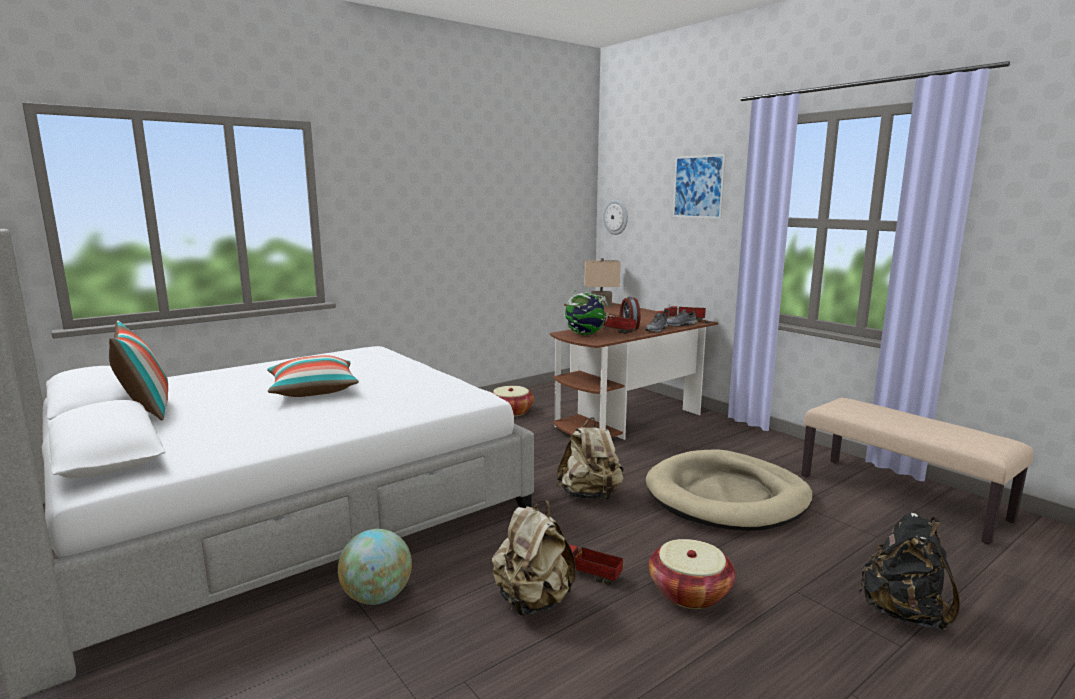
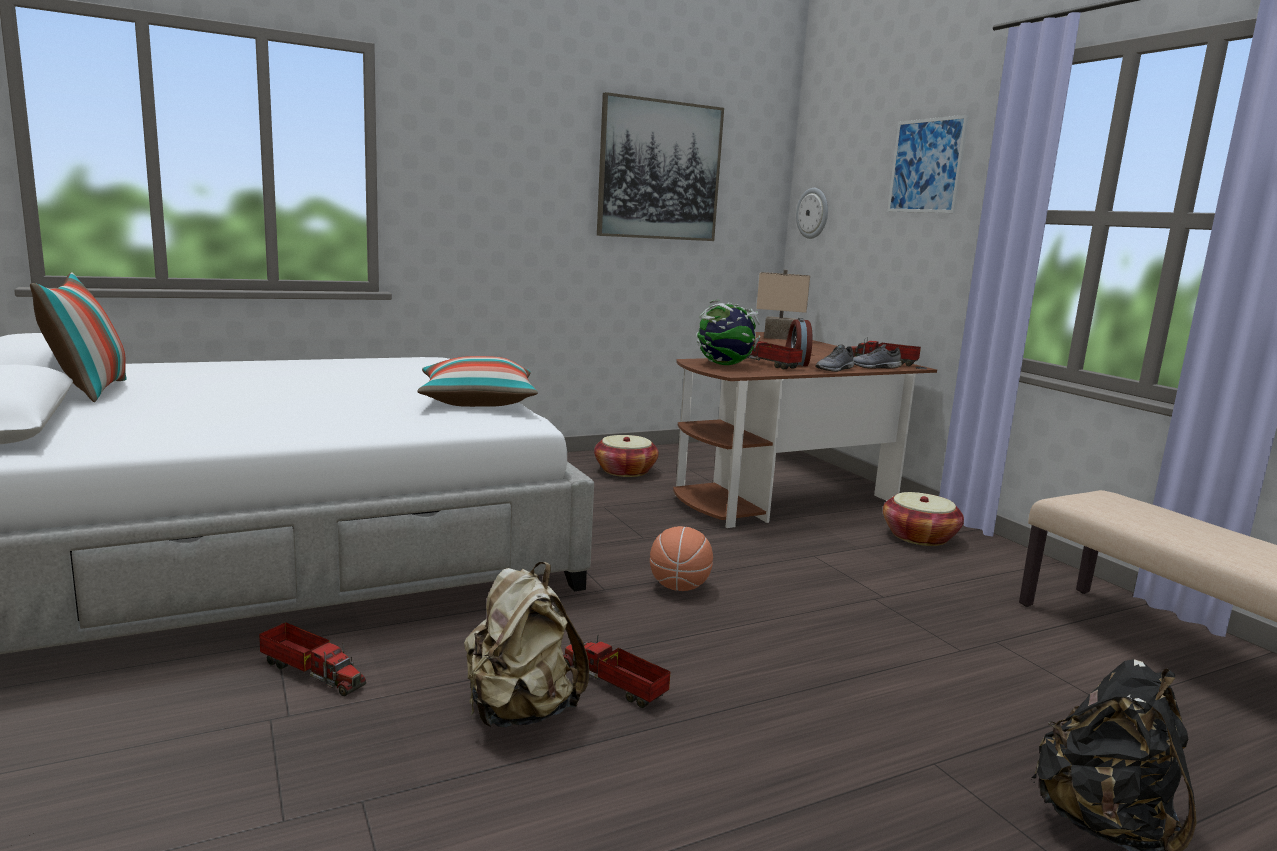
camera: 10 degrees right, 0 degrees up
pillow [267,355,359,397] -> pillow moved to [417,356,538,407]
globe [338,529,412,605] -> toy truck [259,622,366,696]
beige backpack [556,417,624,500] -> basketball [650,526,713,591]
beige dog bed [646,450,813,531] -> none
basket [649,539,735,609] -> basket moved to [883,492,964,546]
none -> picture [597,92,724,241]

